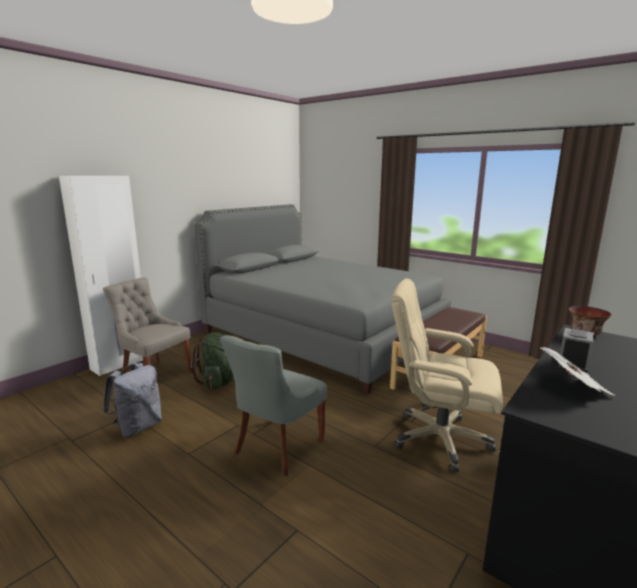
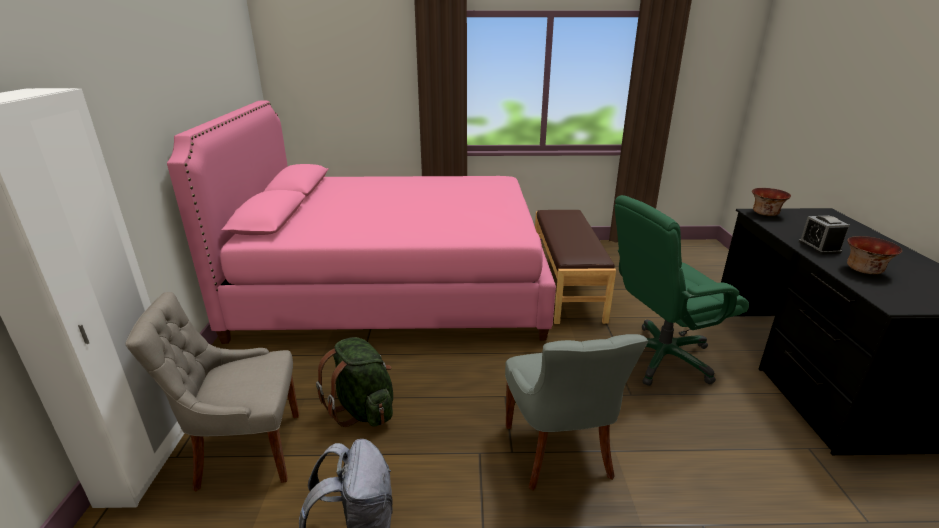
camera: 40 degrees left, 10 degrees up
grey bed [194,204,451,394] -> pink bed [167,101,556,344]
beige office chair [391,278,503,472] -> green office chair [615,195,749,386]
newspaper [539,347,616,396] -> bowl [847,236,902,274]

